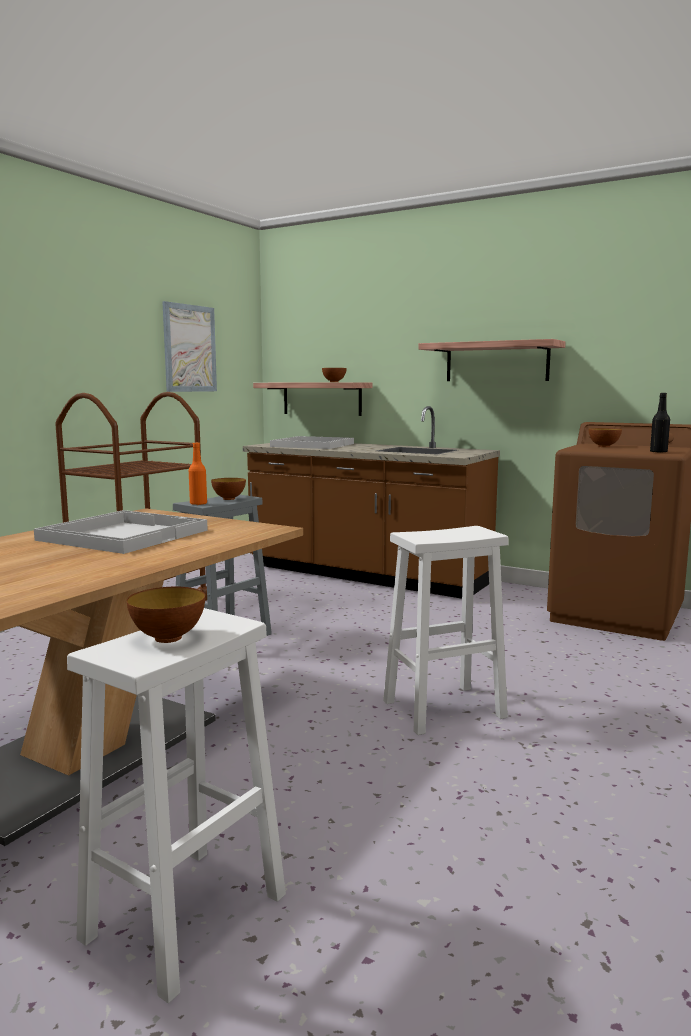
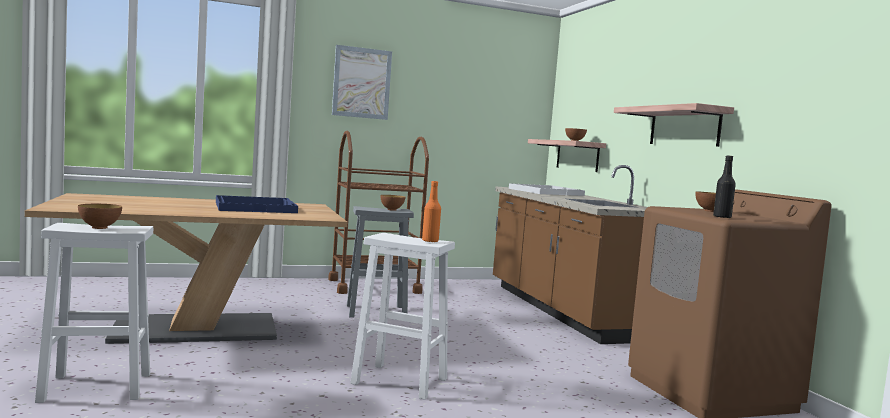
camera: 40 degrees right, 5 degrees down
white tray [34,510,208,554] -> blue tray [216,195,298,213]
picture [162,301,217,392] -> picture moved to [332,45,392,120]
orange bottle [189,442,207,505] -> orange bottle moved to [422,181,441,242]

